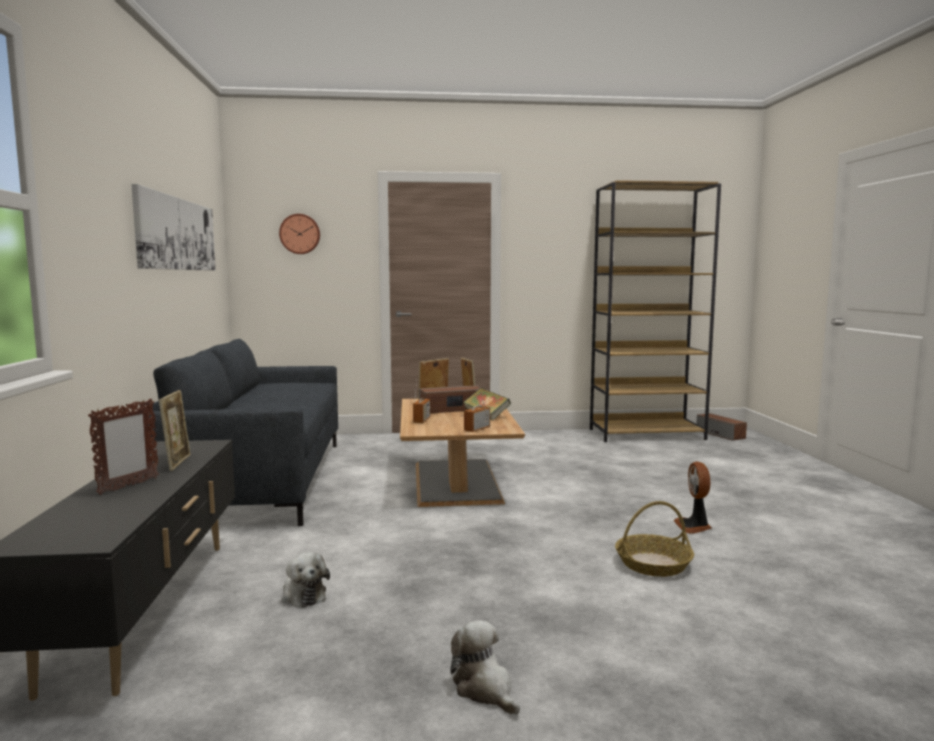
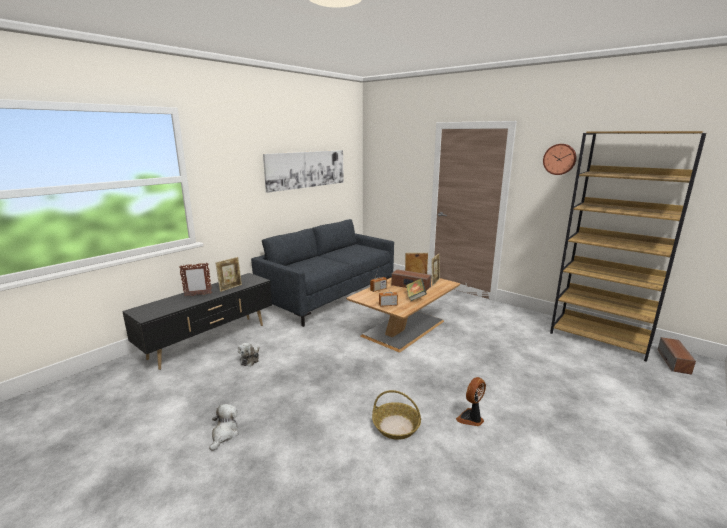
camera: 45 degrees right, 10 degrees up
wall clock [279,214,320,254] -> wall clock moved to [543,144,577,175]

